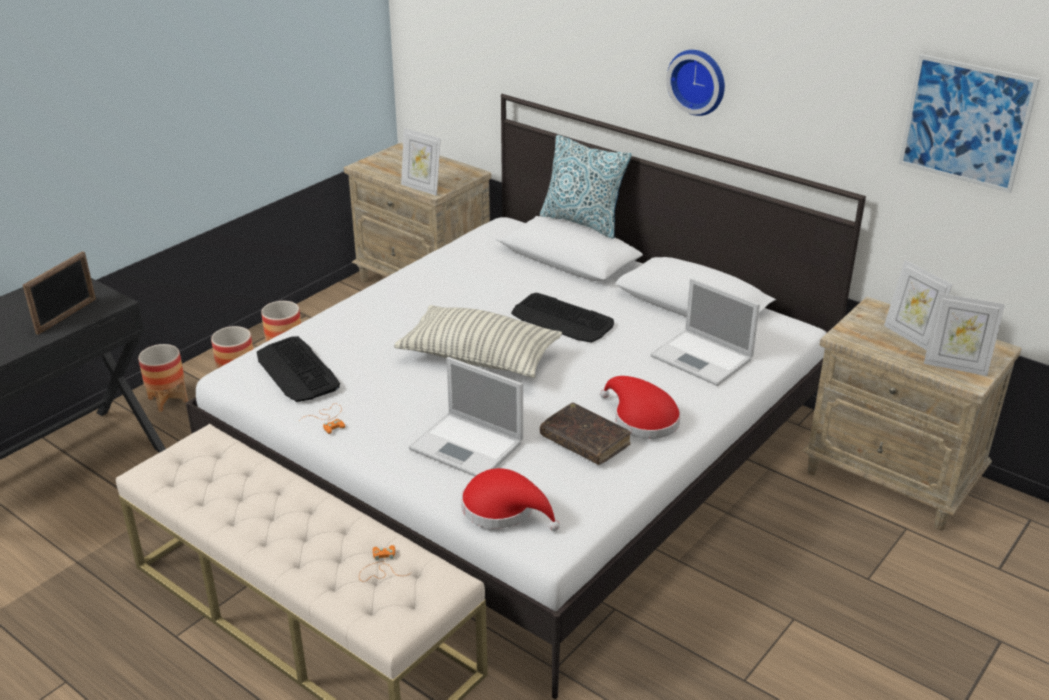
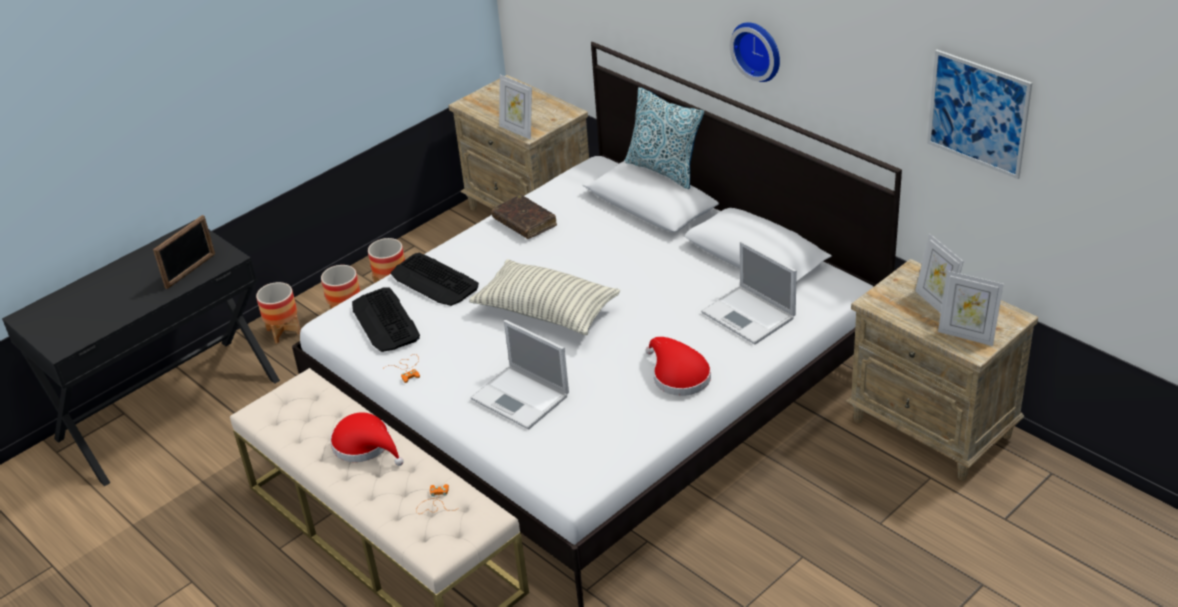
camera: 10 degrees right, 5 degrees up
red hat [461,468,560,531] -> red hat moved to [330,412,404,466]
keyboard [511,293,614,343] -> keyboard moved to [391,253,479,306]
brown book [540,403,631,465] -> brown book moved to [491,194,557,239]

